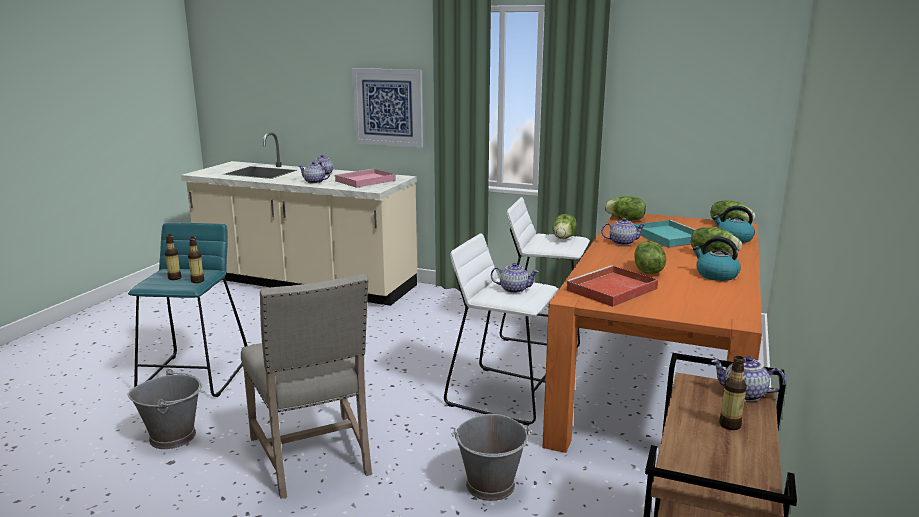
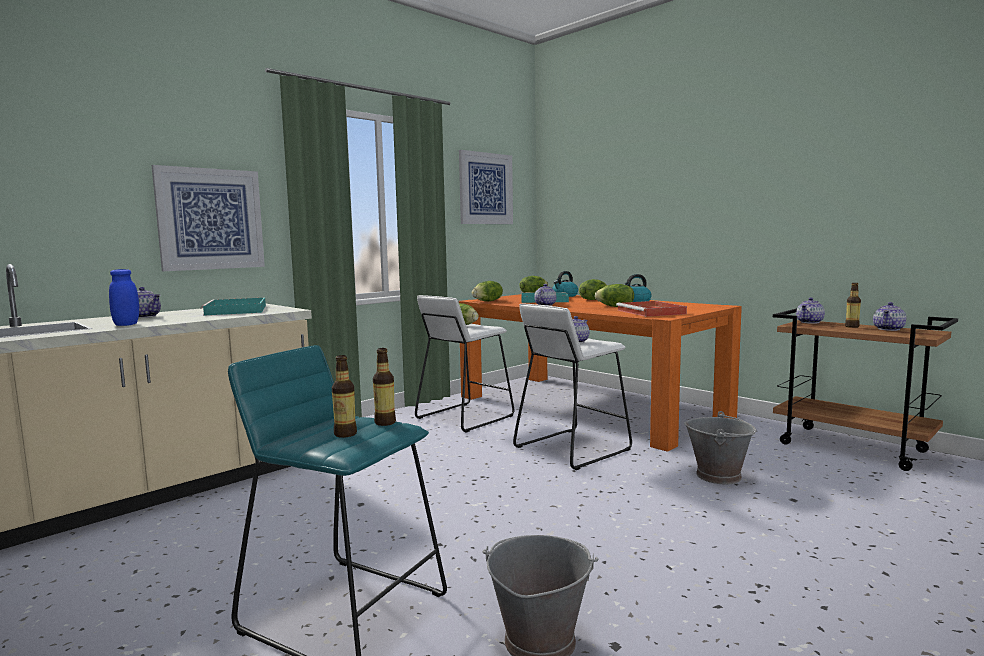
camera: 65 degrees left, 10 degrees down
beige chair [241,273,372,499] -> none
teapot [299,162,330,184] -> teapot moved to [873,302,906,331]
pink tray [334,169,396,188] -> turquoise tray [200,298,266,316]
none -> blue jar [109,269,139,326]
none -> picture [459,150,513,224]

